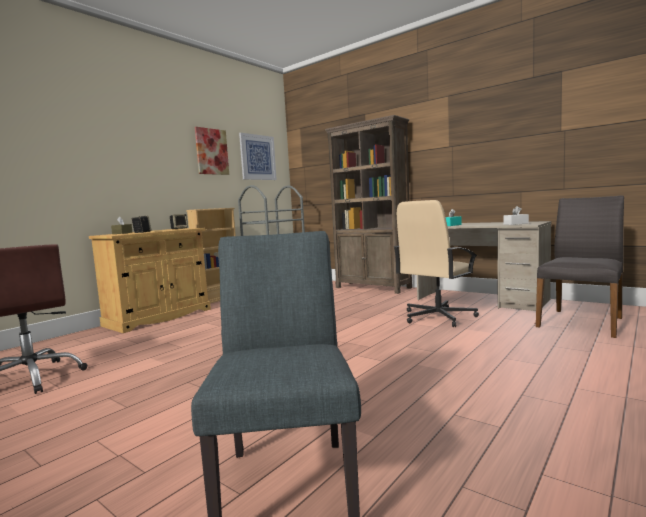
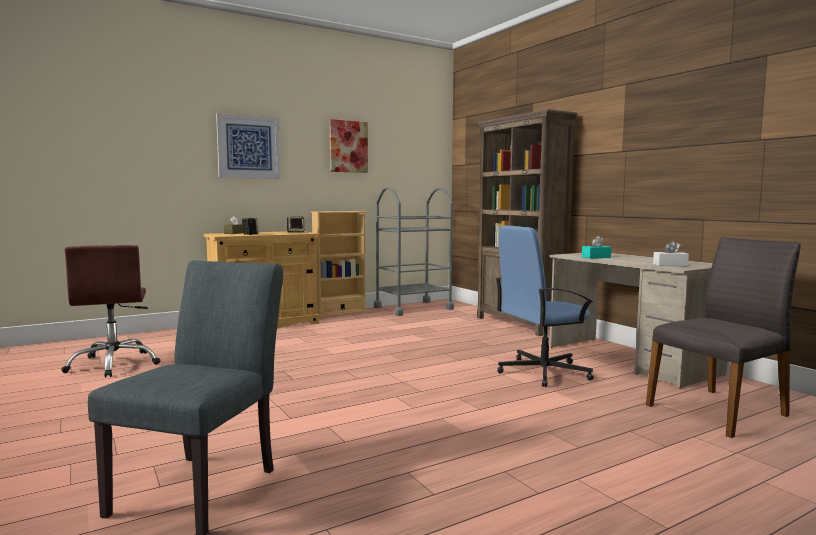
camera: 20 degrees right, 0 degrees up
picture [239,133,277,180] -> picture moved to [216,113,280,179]
beige office chair [394,200,479,327] -> blue office chair [495,225,594,387]

